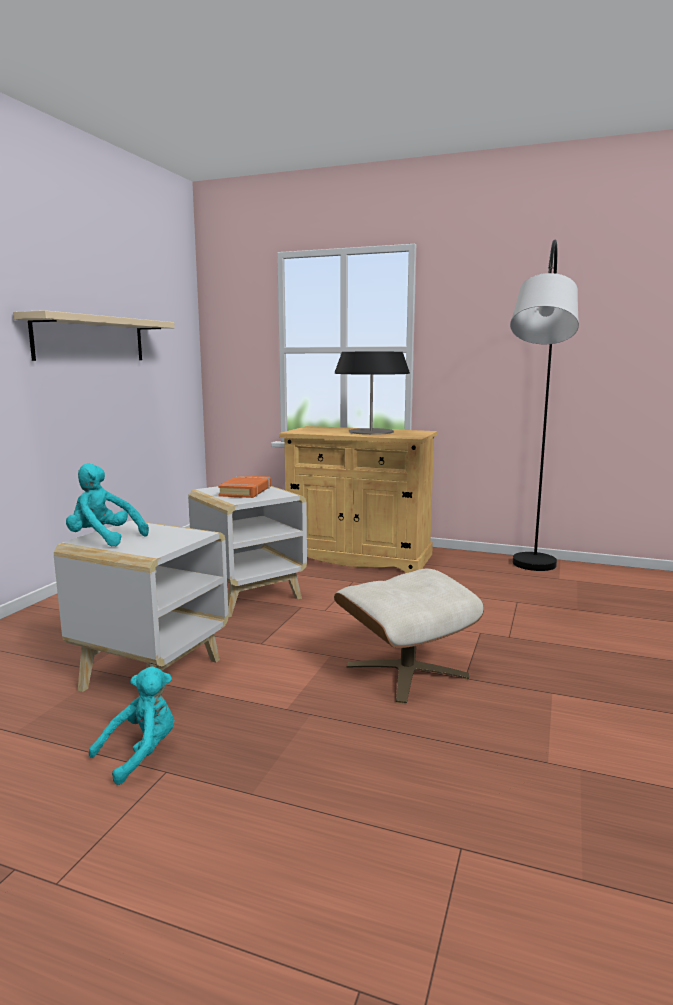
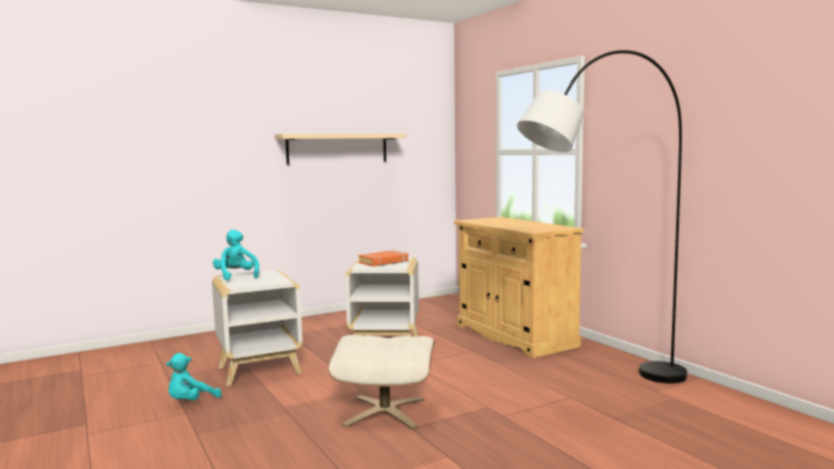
camera: 40 degrees right, 5 degrees down
turquoise plush toy [89,666,174,785] -> turquoise plush toy turned 135 degrees clockwise [166,353,222,400]
table lamp [335,352,410,435] -> none

